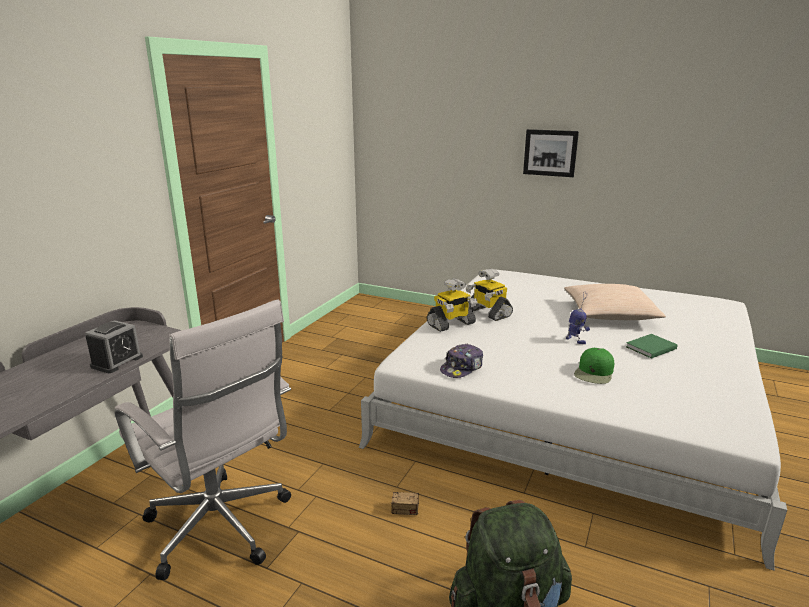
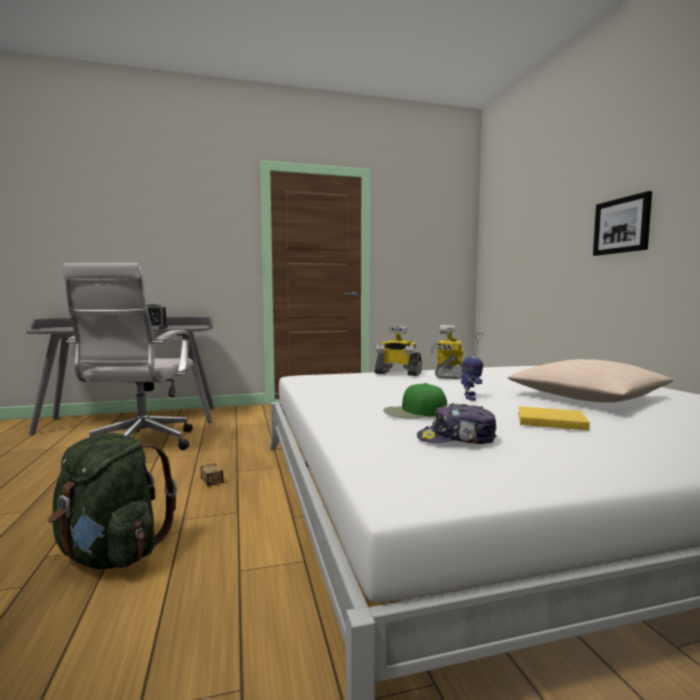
camera: 50 degrees right, 15 degrees down
cap [440,344,483,378] -> cap moved to [417,403,497,444]
green book [626,334,678,359] -> yellow book [518,406,590,431]

